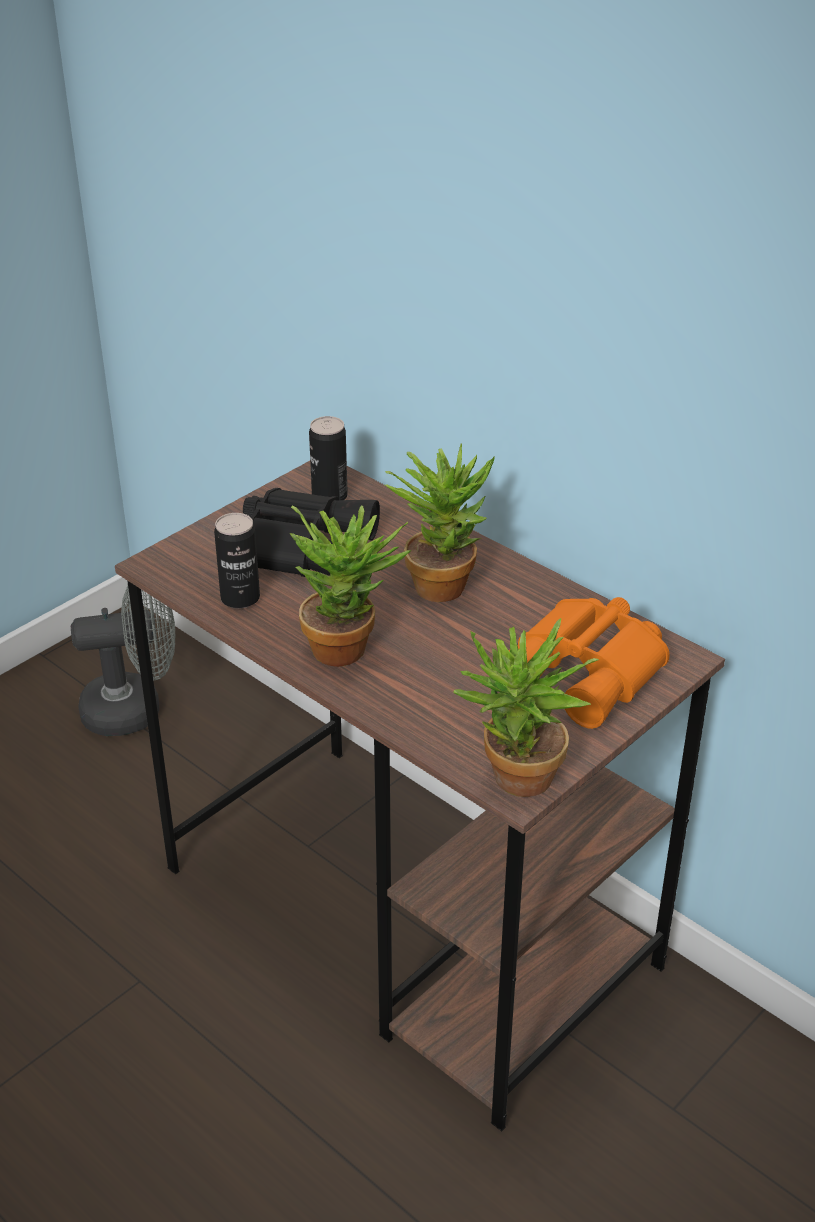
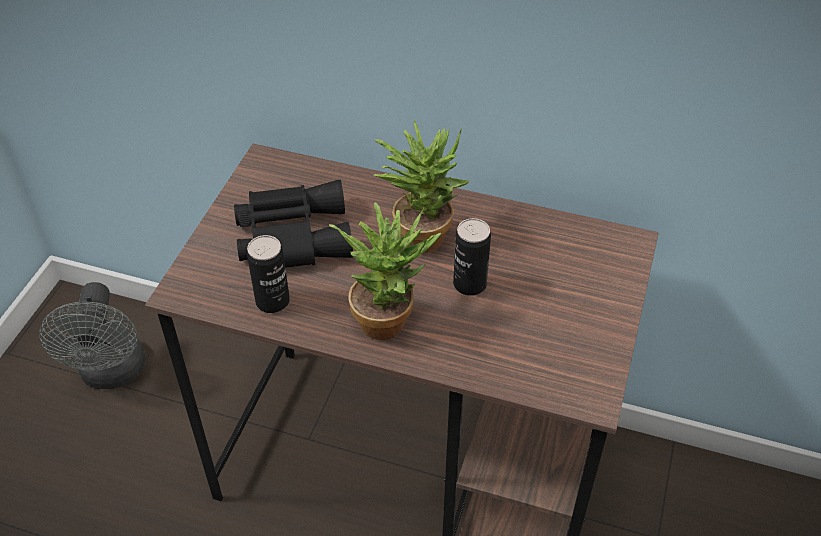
camera: 25 degrees left, 10 degrees up
grey fan [71,585,175,736] -> grey fan turned 120 degrees clockwise [39,282,145,389]
can [309,416,348,500] -> can moved to [453,218,491,296]
potted plant [453,618,599,797] -> none
orange binoculars [509,597,669,729] -> none

